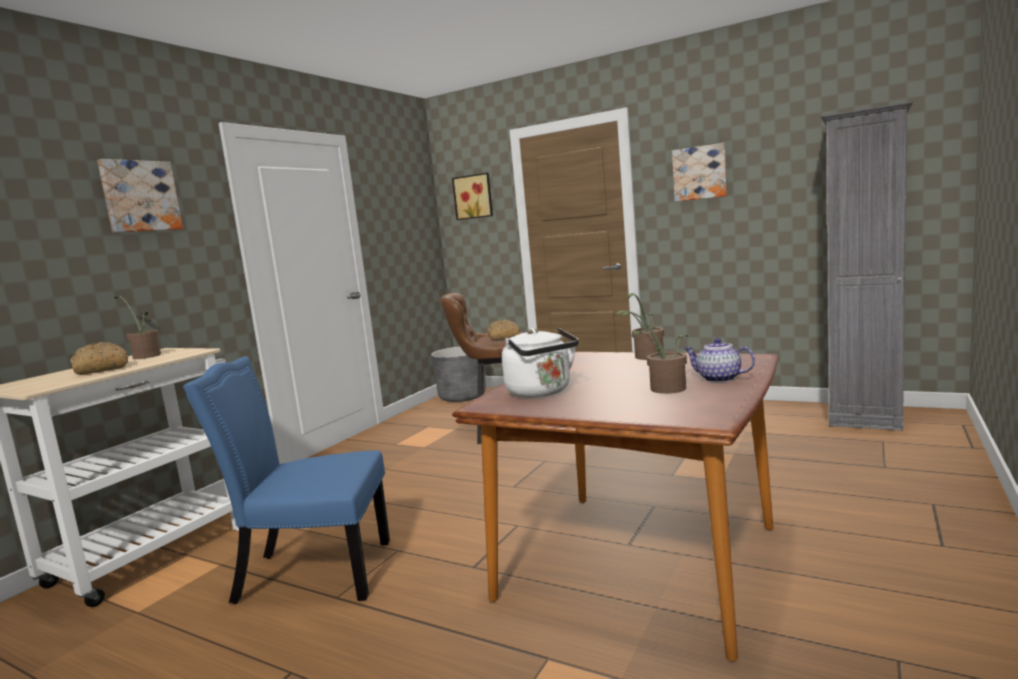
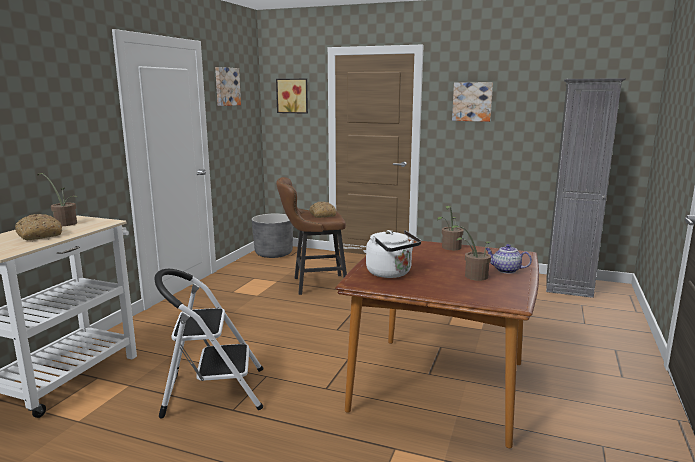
camera: 10 degrees left, 5 degrees up
picture [97,159,183,233] -> picture moved to [215,67,241,106]
blue chair [183,356,390,604] -> step ladder [155,269,264,419]

